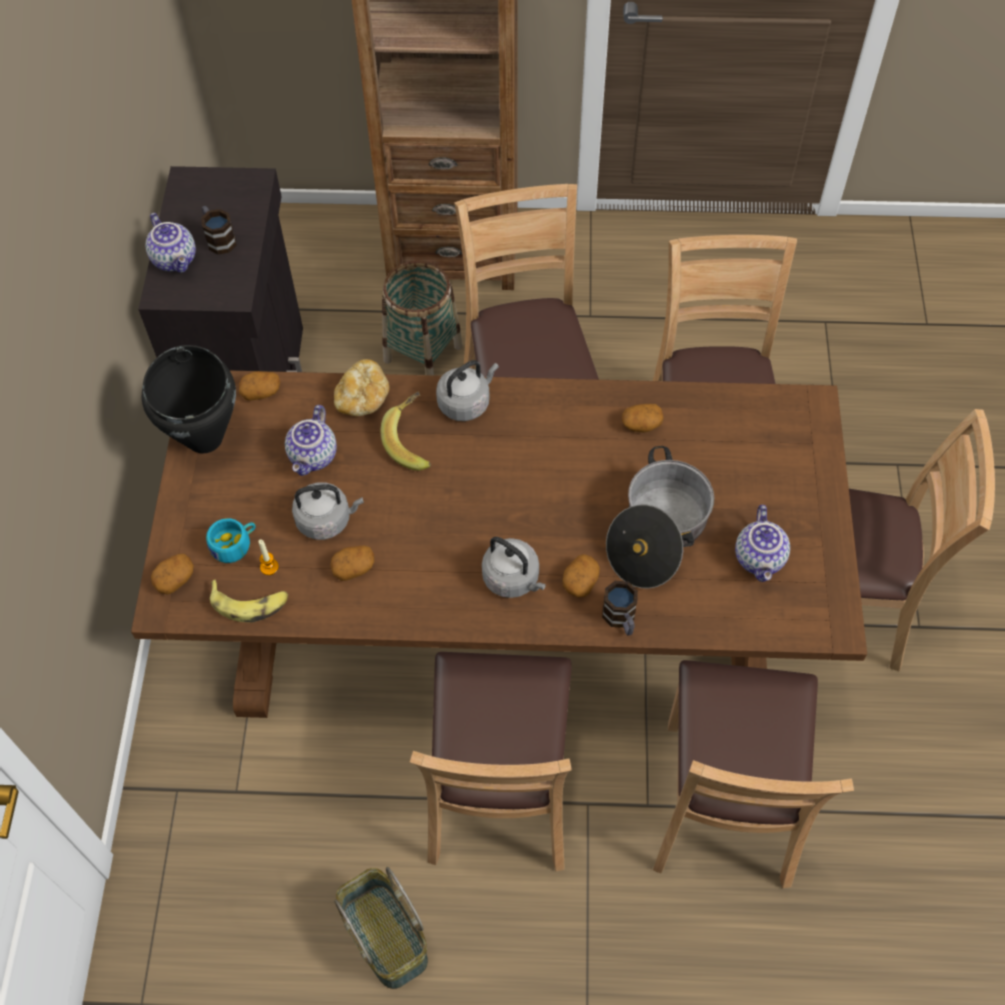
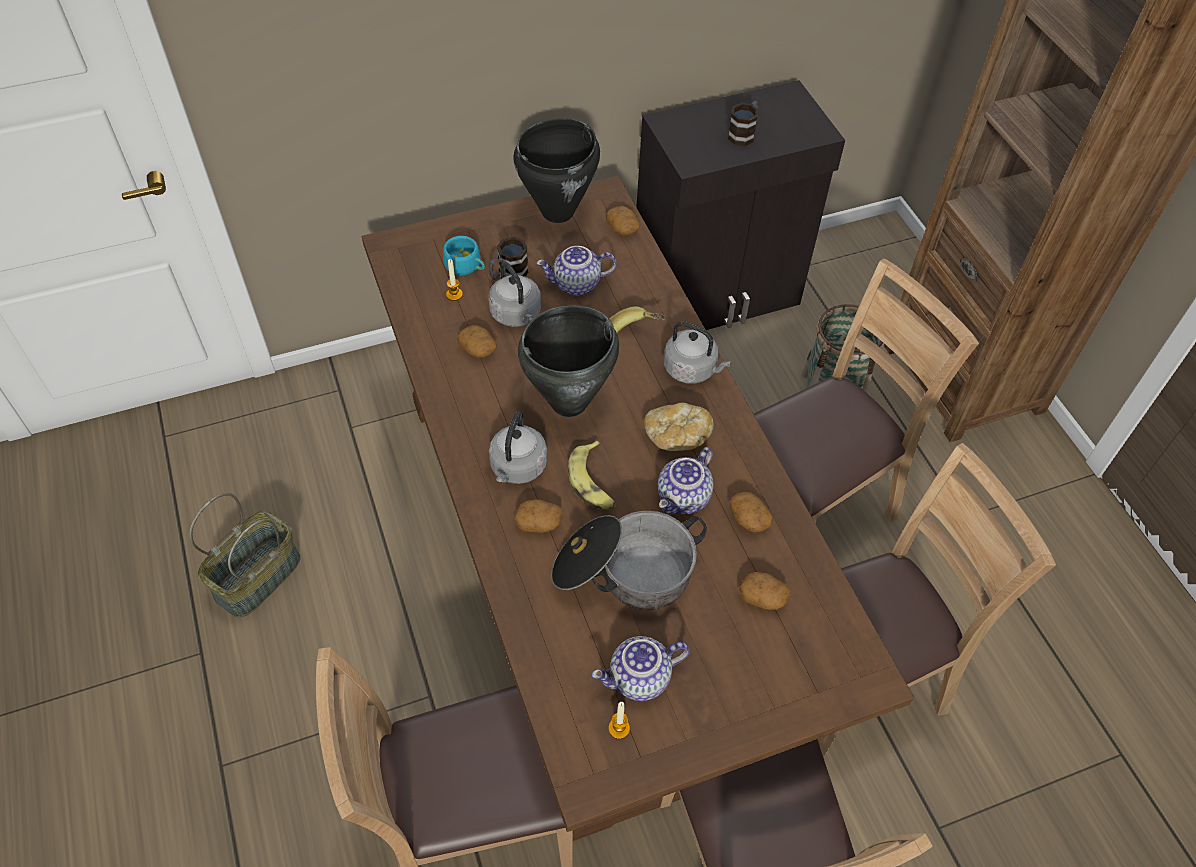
camera: 65 degrees right, 5 degrees down
teapot [146,213,196,273] -> teapot moved to [658,447,713,515]
potato [151,554,194,595] -> potato moved to [739,572,791,610]
banana [210,579,288,623] -> banana moved to [568,441,616,509]
bread [334,359,389,416] -> bread moved to [644,403,714,451]
brown chair [410,652,572,872] -> none
mug [602,581,638,635] -> mug moved to [489,237,528,279]
none -> black cooking pot [518,305,619,417]
none -> candle [608,702,630,739]

